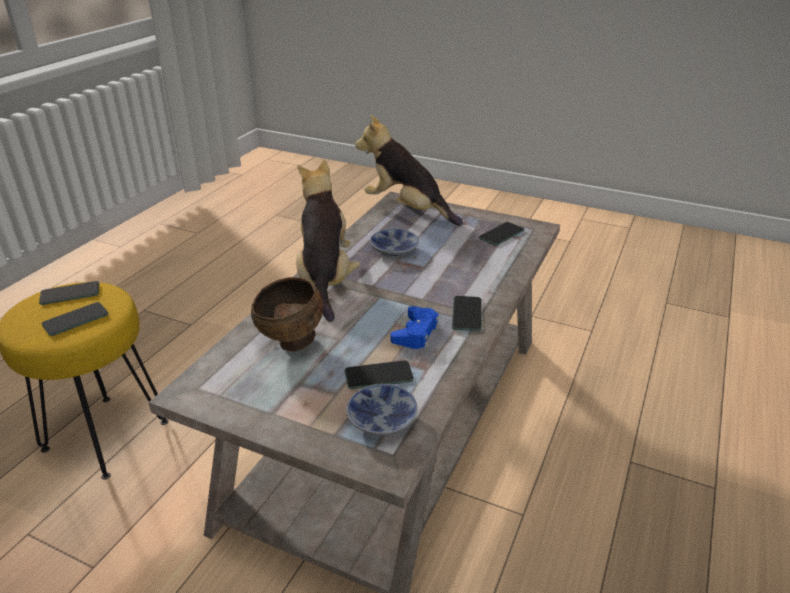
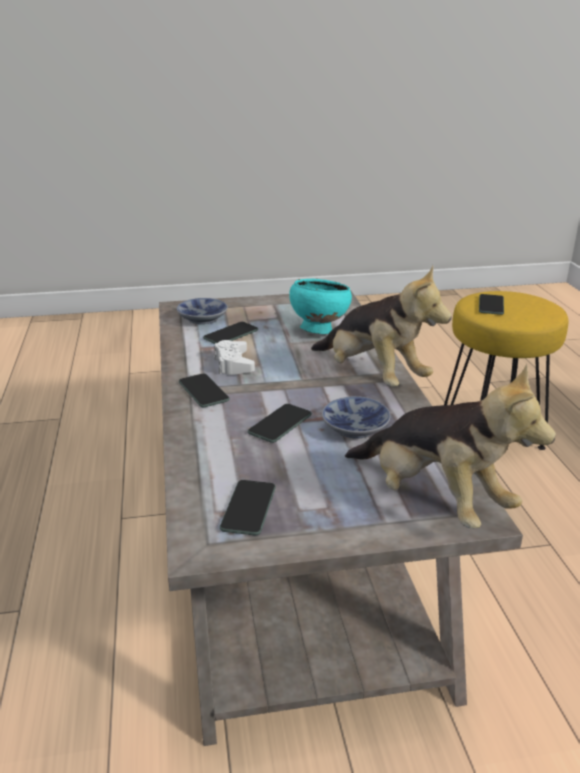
camera: 145 degrees right, 5 degrees down
phone [39,281,99,305] -> phone moved to [248,404,312,443]
brown bowl [251,277,323,352] -> turquoise bowl [289,279,352,334]
plush toy [355,115,463,226] -> plush toy turned 45 degrees clockwise [345,364,556,529]
blue game controller [391,306,439,349] -> white game controller [214,340,255,375]

